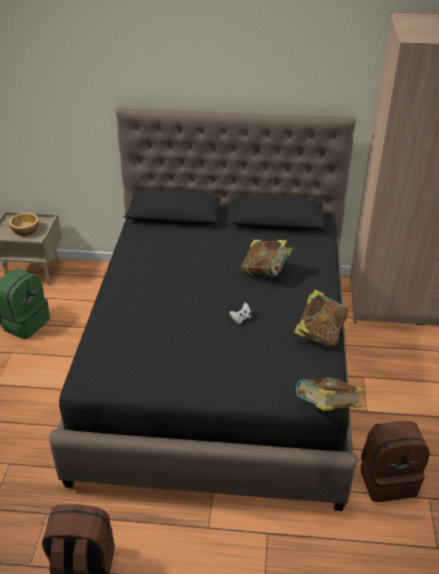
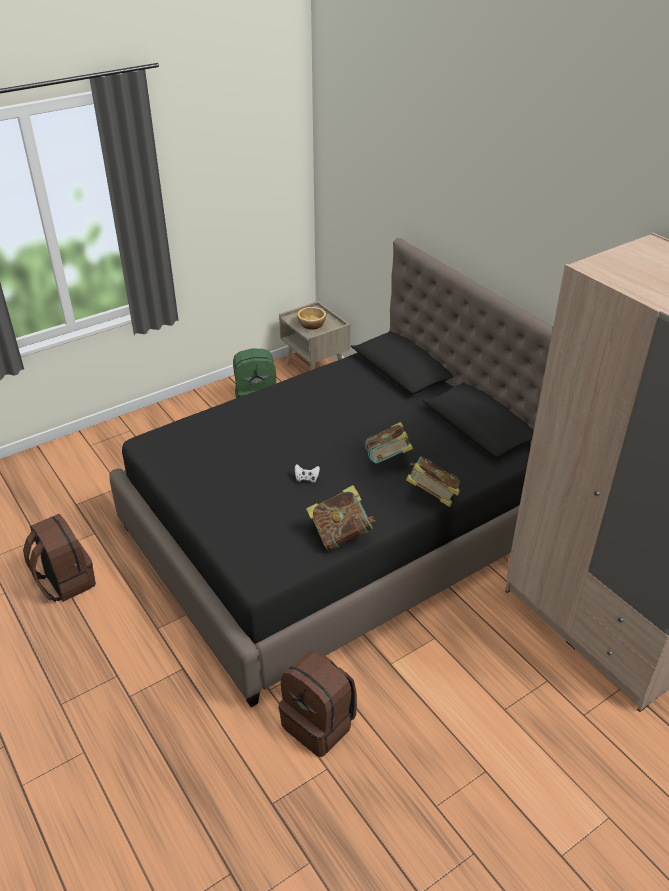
camera: 50 degrees right, 0 degrees up
book [295,378,366,411] -> book moved to [406,456,460,507]

